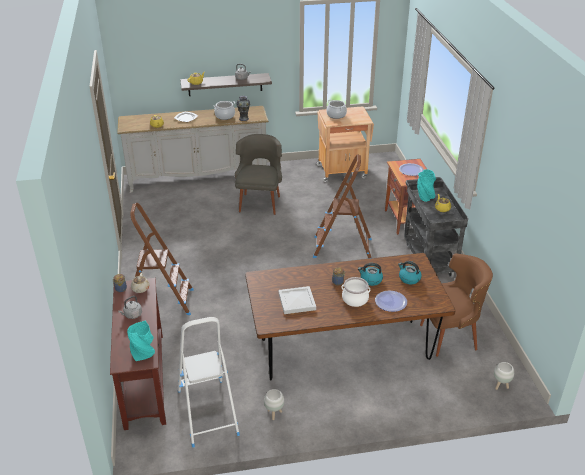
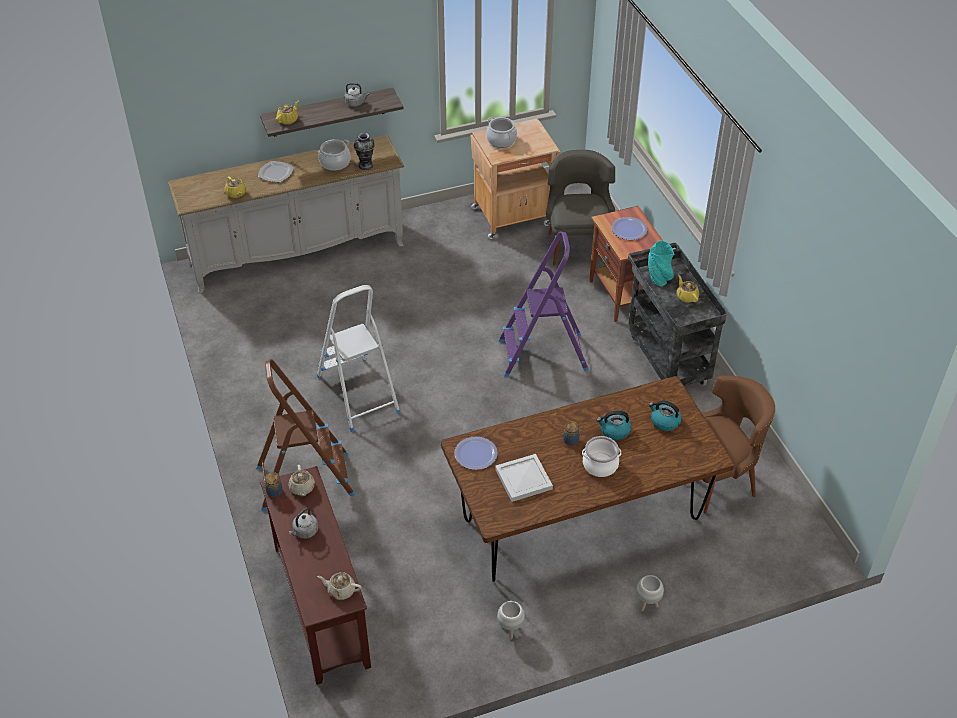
camera: 10 degrees left, 10 degrees up
turquoise vase [127,321,155,361] -> beige teapot [317,572,361,600]
white step ladder [178,317,240,447] -> white step ladder moved to [317,285,400,432]
grey chair [235,134,282,215] -> grey chair moved to [546,150,615,266]
brown step ladder [313,154,372,259] -> purple step ladder [498,231,589,377]
plate [375,291,407,312] -> plate moved to [454,437,498,470]
white planter [494,362,514,390] -> white planter moved to [637,575,664,611]

